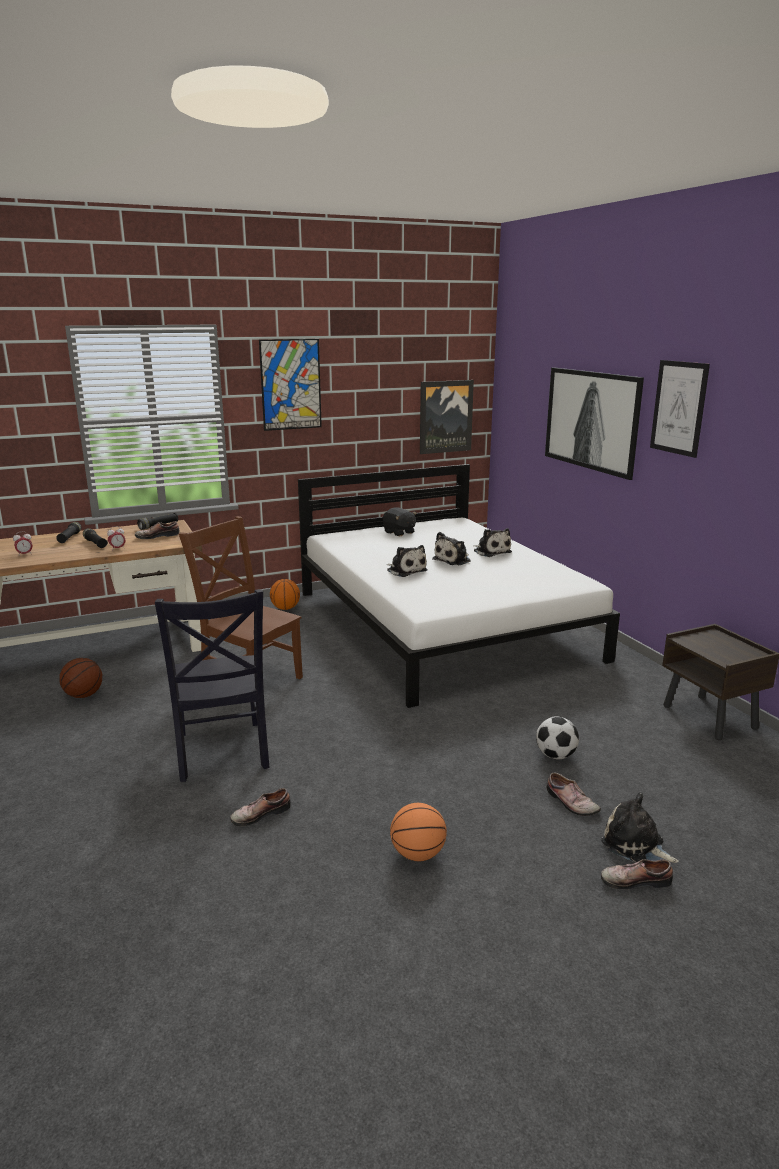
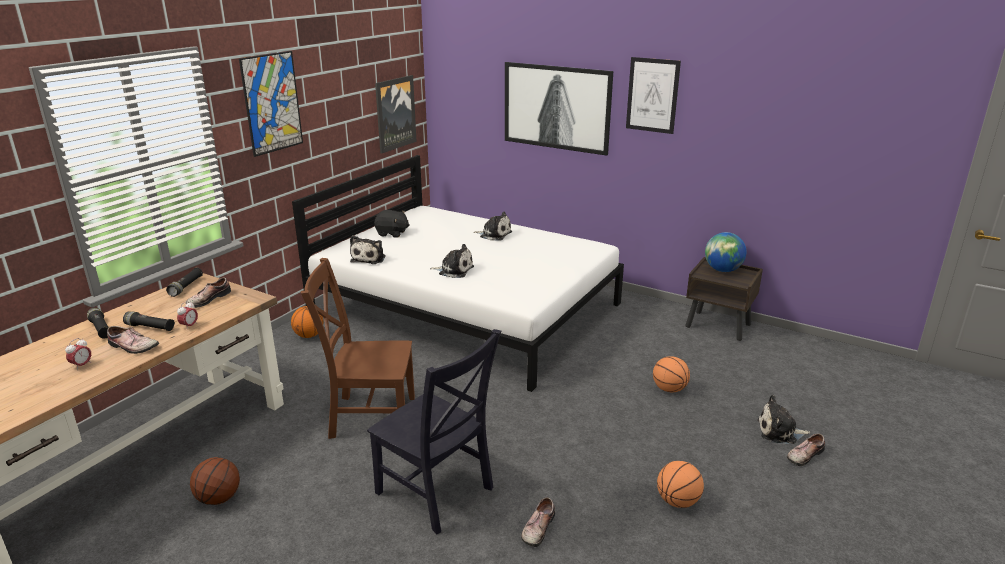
camera: 35 degrees left, 5 degrees up
plush toy [432,532,471,565] -> plush toy moved to [350,235,386,264]
football [536,716,579,759] -> basketball [653,356,690,392]
shoe [547,772,601,816] -> shoe moved to [107,326,159,354]
none -> globe [705,232,746,272]

